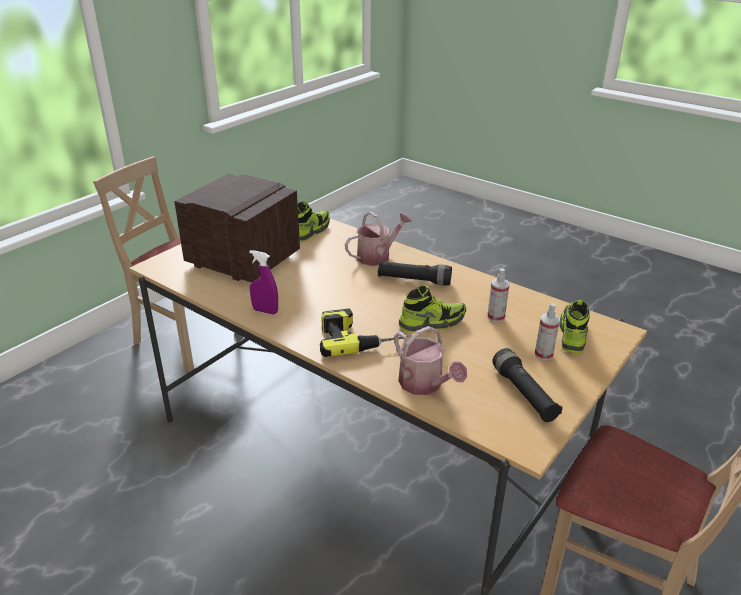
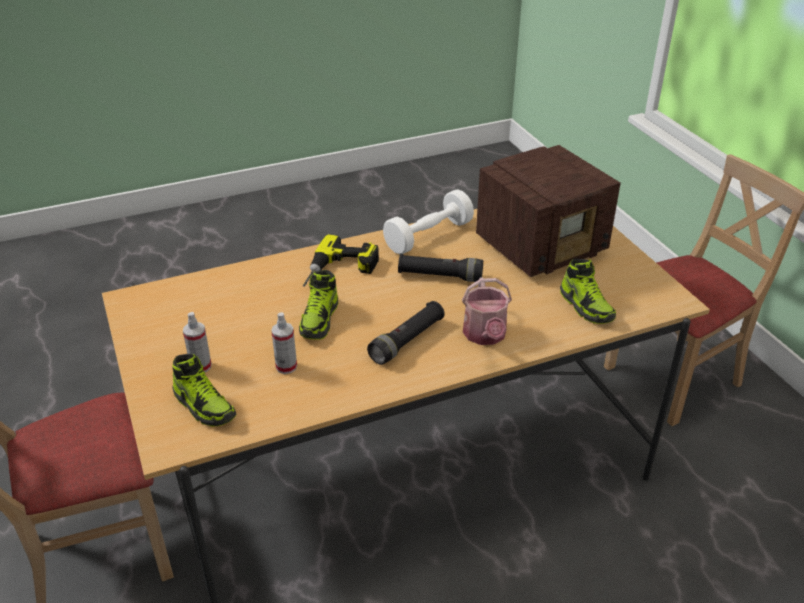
camera: 120 degrees right, 5 degrees up
purple spray bottle [249,250,278,314] -> white dumbbell [383,189,474,255]
watering can [394,326,467,395] -> none
black flashlight [492,348,563,422] -> black flashlight moved to [398,254,483,282]

